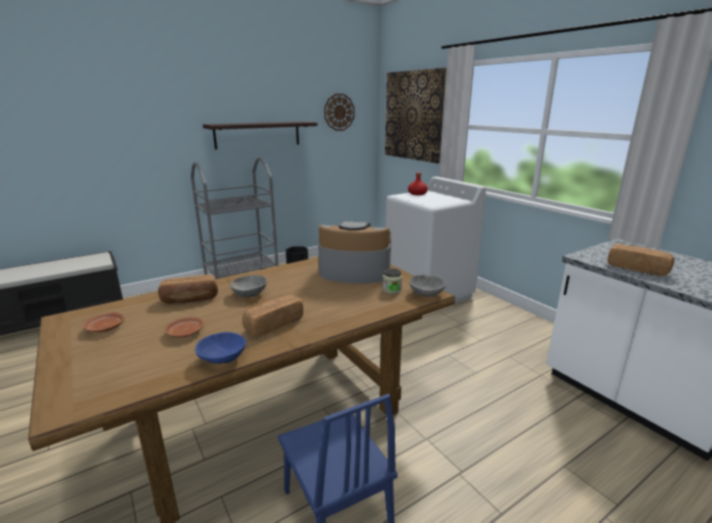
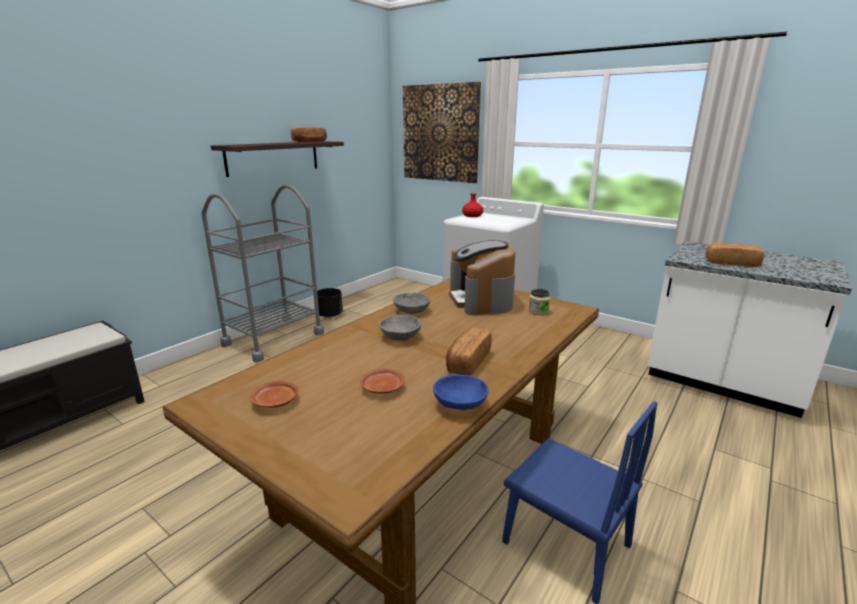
camera: 20 degrees left, 0 degrees up
bread [158,275,218,304] -> bread moved to [291,127,327,142]
coffee machine [318,221,391,284] -> coffee machine turned 90 degrees counterclockwise [449,238,515,315]
wall clock [324,94,355,131] -> none
grey bowl [409,275,446,297] -> grey bowl moved to [393,293,431,314]

